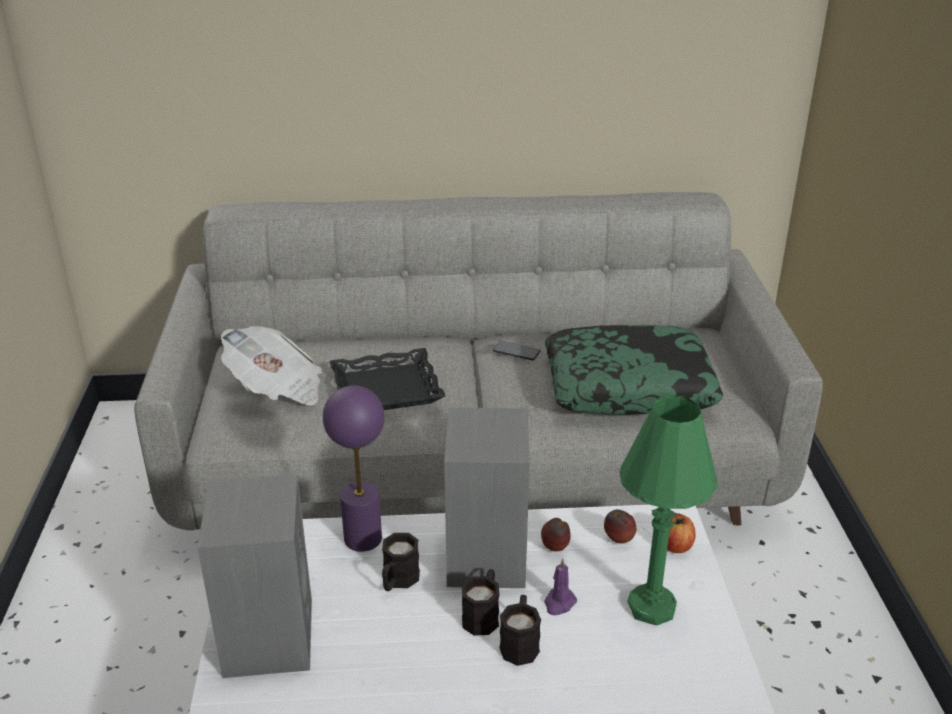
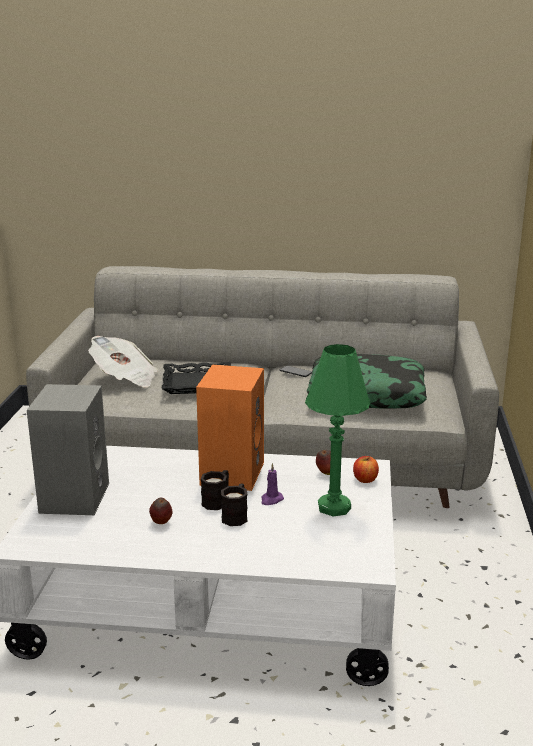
camera: 10 degrees right, 10 degrees down
purple table lamp [323,385,385,552] -> none
black mug [382,533,420,591] -> none
grey speaker [444,407,530,588] -> orange speaker [196,365,264,491]
apple [541,518,570,551] -> apple moved to [149,498,172,524]

